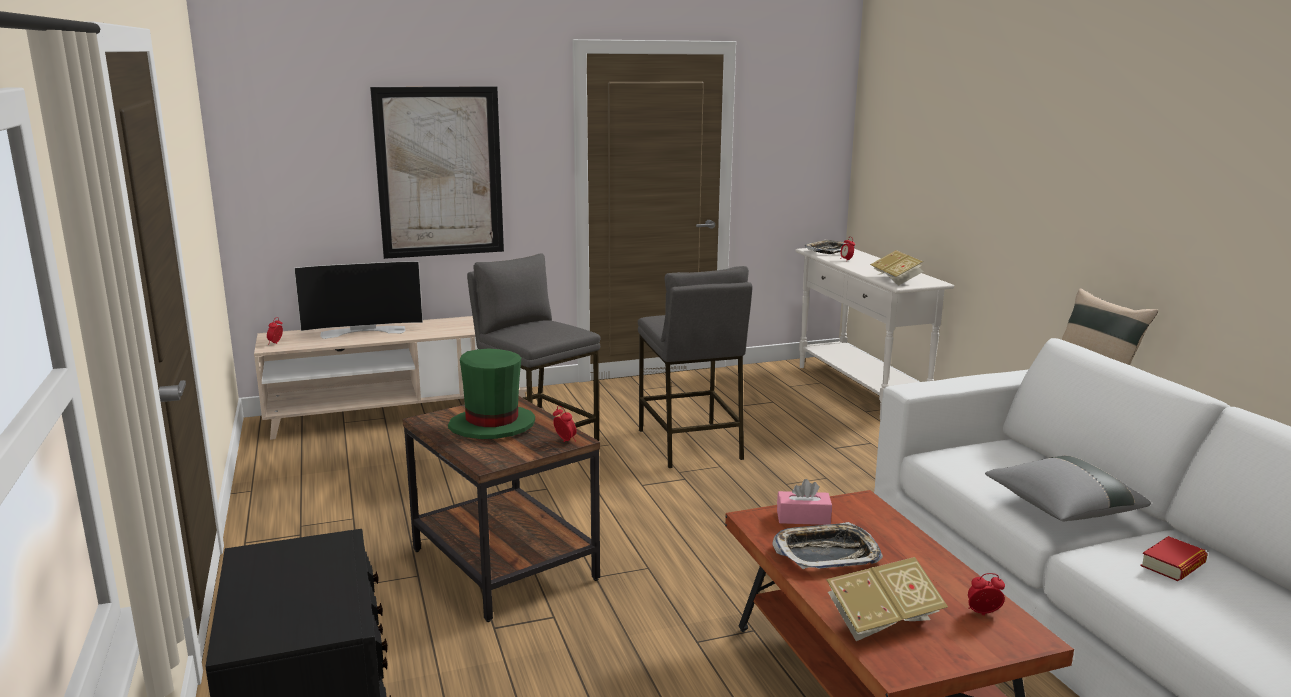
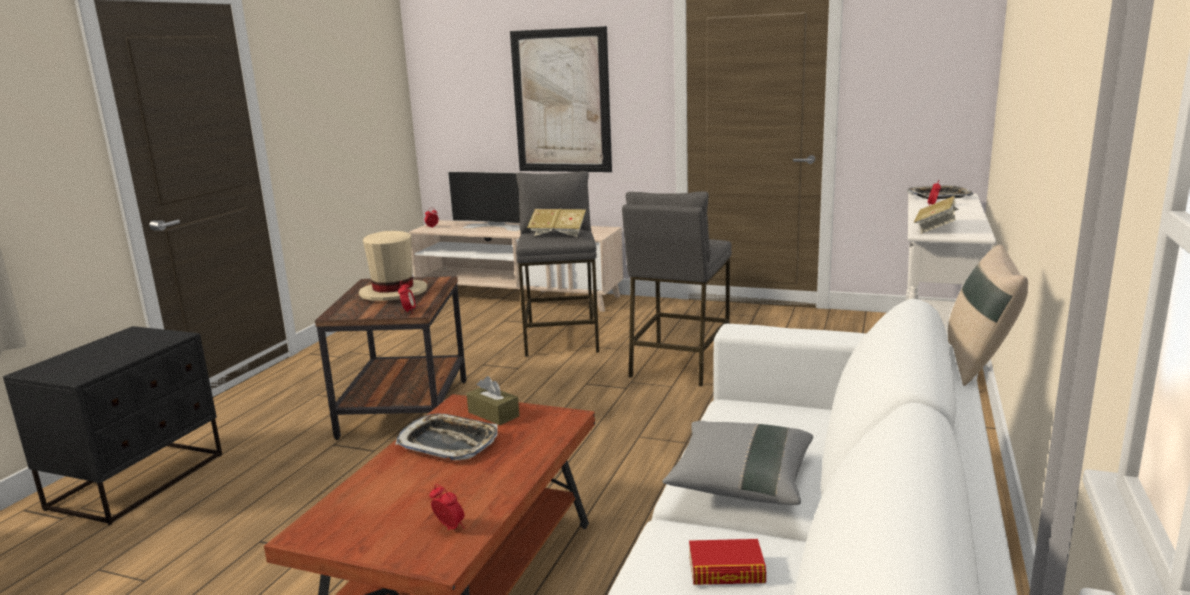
camera: 40 degrees right, 0 degrees up
green hat [448,349,535,439] -> beige hat [359,231,427,301]
pink tissue box [777,479,832,525] -> brown tissue box [467,376,519,425]
book [827,557,948,641] -> book moved to [527,209,586,237]

